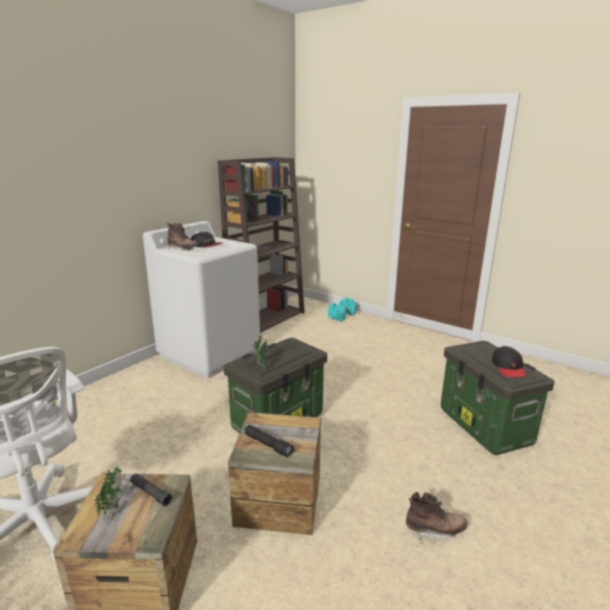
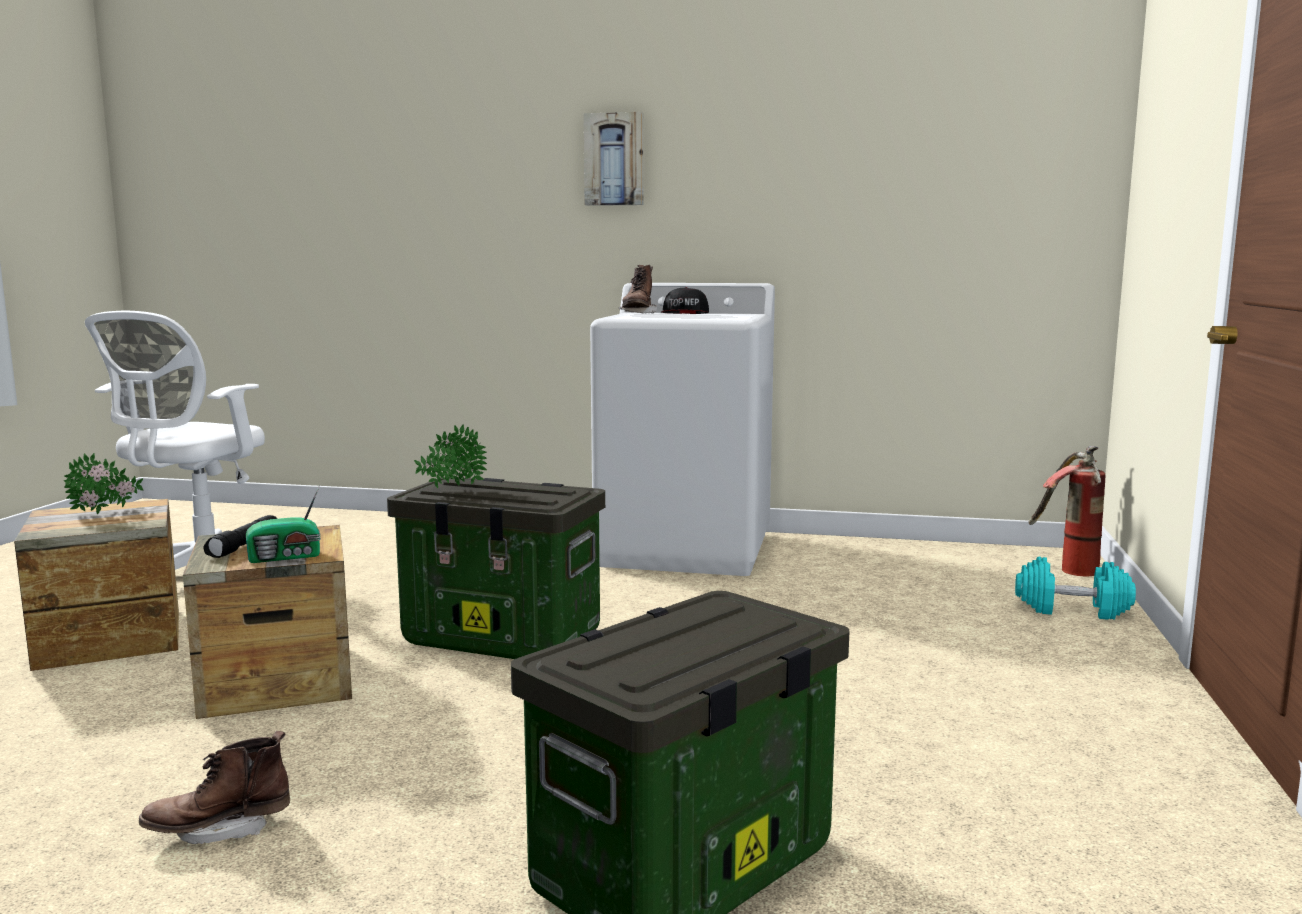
camera: 65 degrees right, 10 degrees down
black flashlight [130,474,172,506] -> none
brown bookcase [218,157,305,333] -> none
brown boot [406,492,468,540] -> brown boot turned 90 degrees clockwise [139,731,290,844]
black cap [492,346,526,377] -> none
none -> radio [246,485,321,563]
none -> picture [583,112,644,206]
none -> fire extinguisher [1028,446,1105,576]

